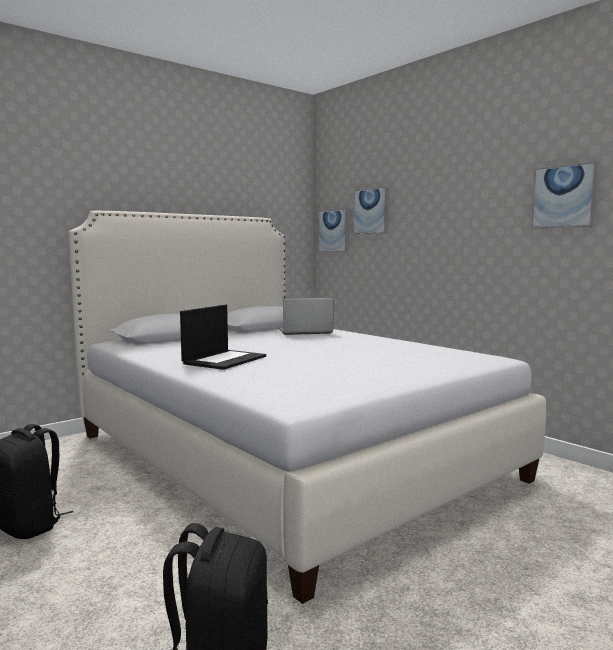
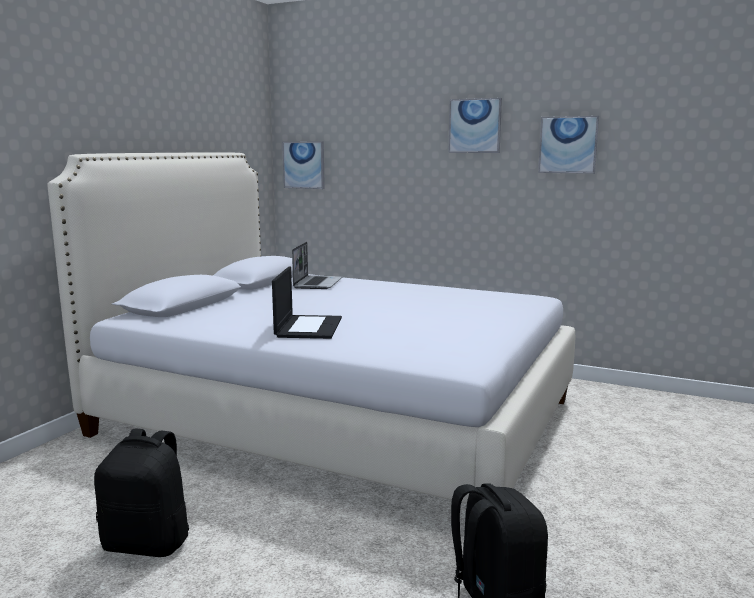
camera: 25 degrees left, 5 degrees up
laptop [278,297,333,335] -> laptop turned 135 degrees clockwise [292,242,342,289]
picture [353,187,388,234] -> picture moved to [448,98,502,153]

